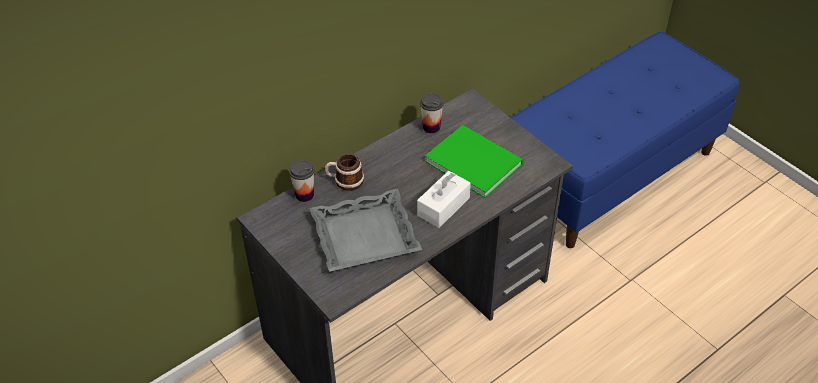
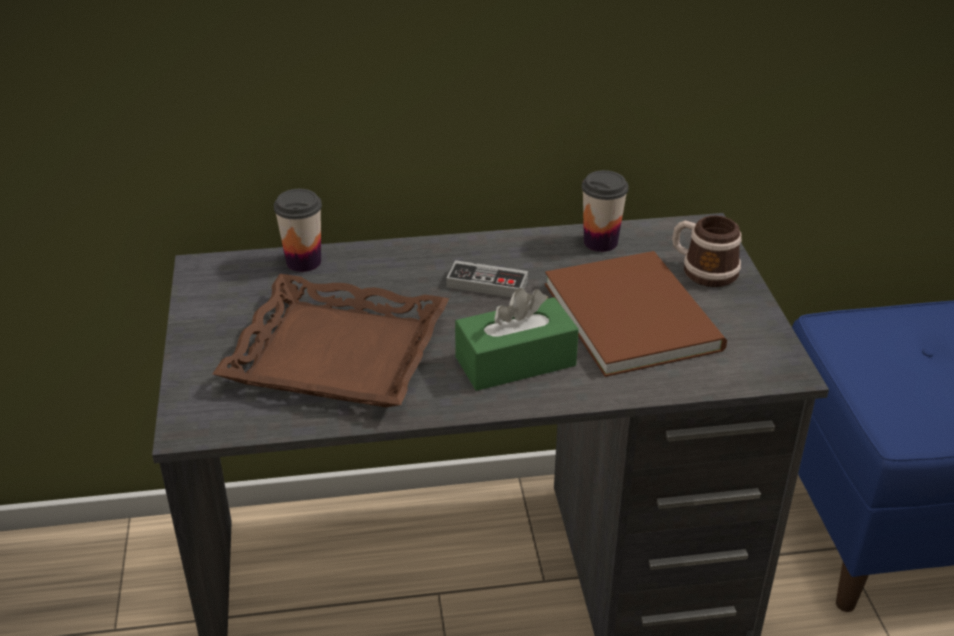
camera: 30 degrees right, 10 degrees down
grey tray [310,189,422,272] -> brown tray [212,274,449,407]
mug [325,154,364,191] -> mug moved to [672,216,742,287]
white tissue box [417,171,471,228] -> green tissue box [455,288,579,391]
green book [425,125,523,198] -> brown book [545,251,727,377]
none -> game controller [446,260,528,297]

